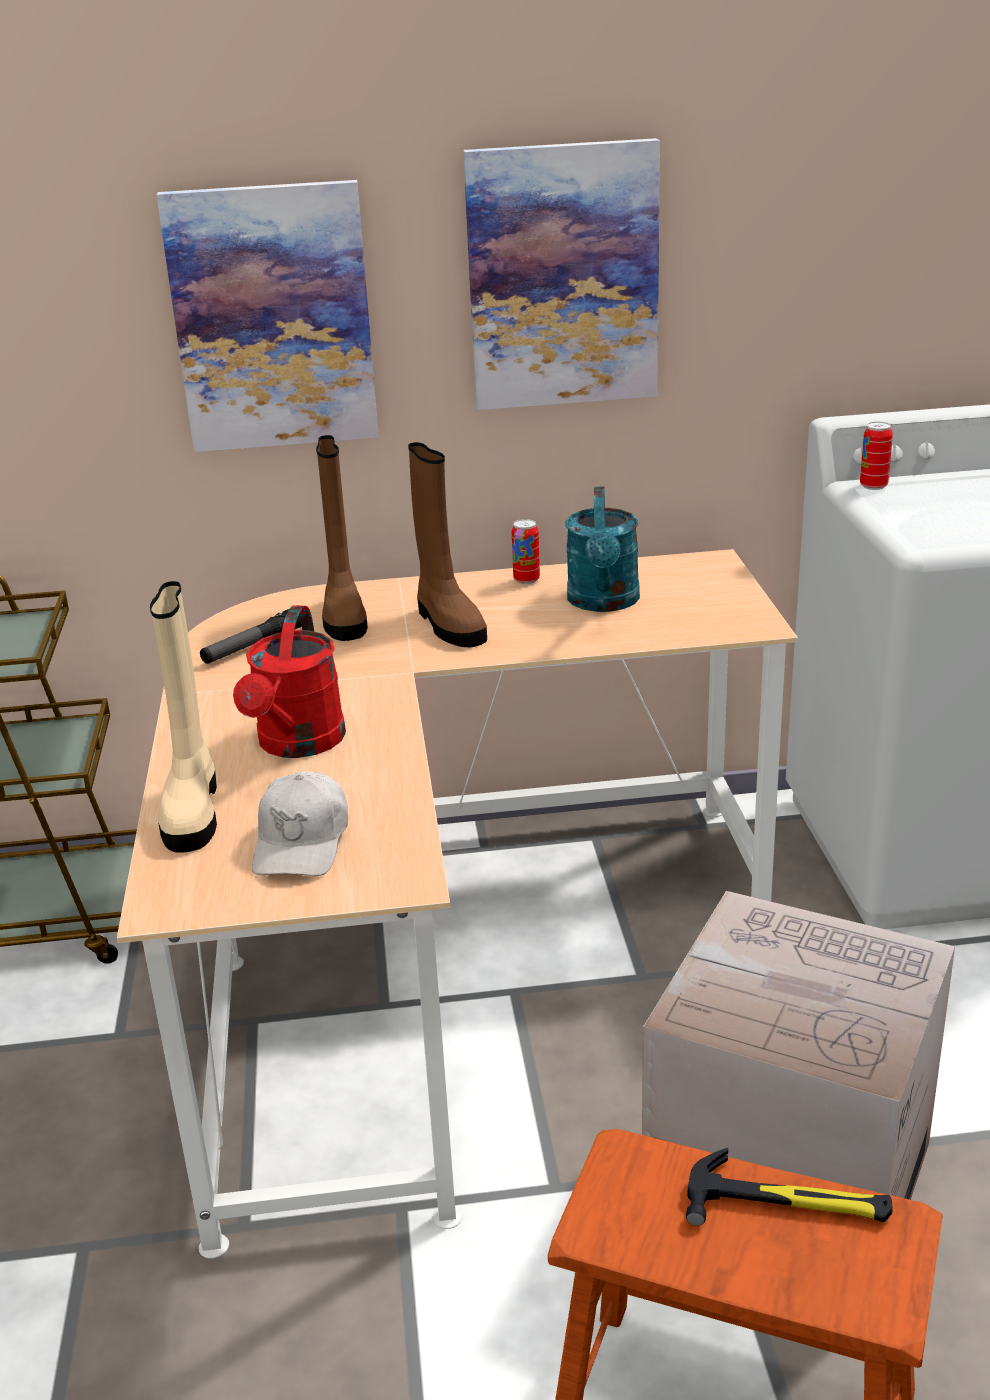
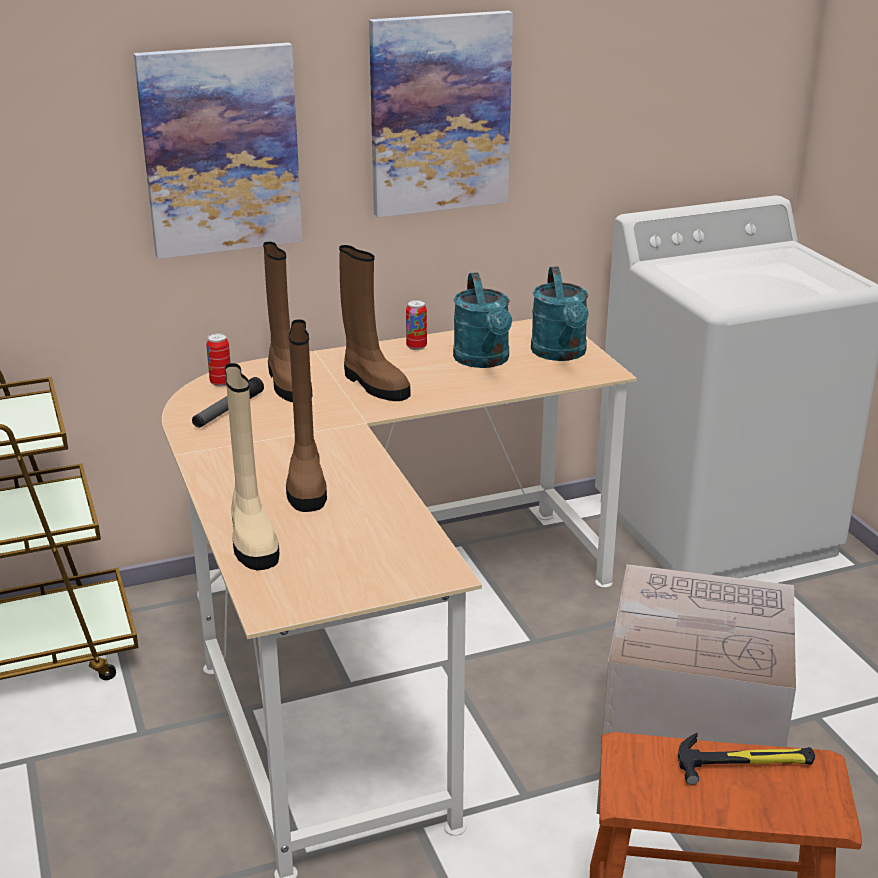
camera: 15 degrees left, 0 degrees up
red watering can [233,605,346,758] -> brown boot [286,319,327,512]
white cap [252,771,348,876] -> none
can [860,422,893,490] -> can moved to [206,333,230,387]
none -> turquoise watering can [531,267,589,361]

